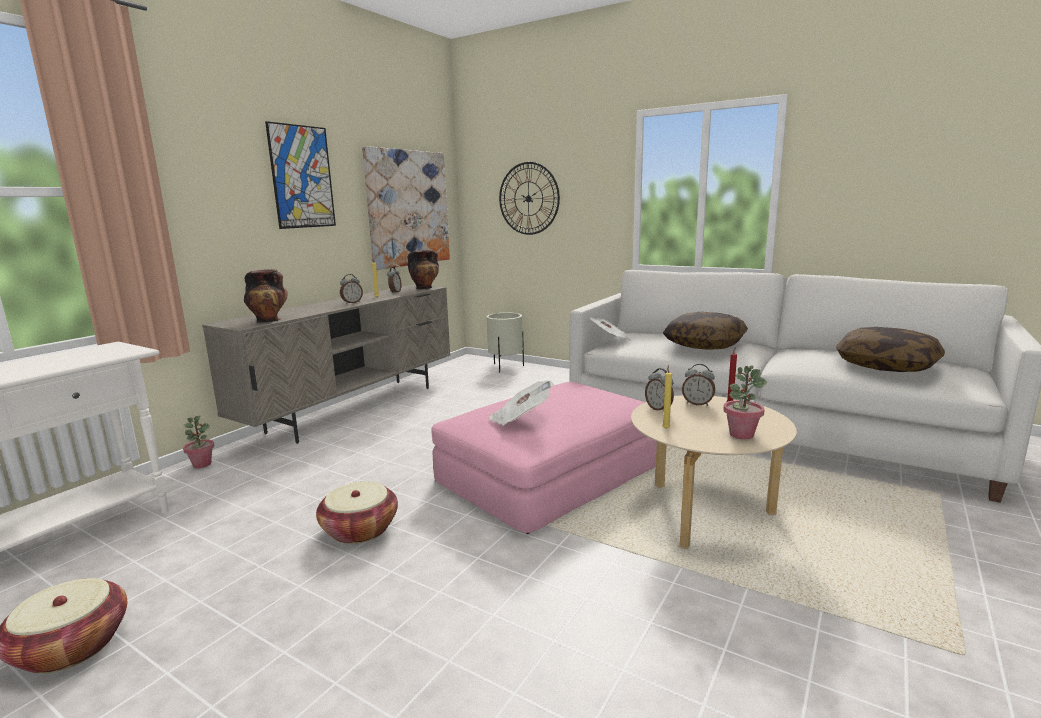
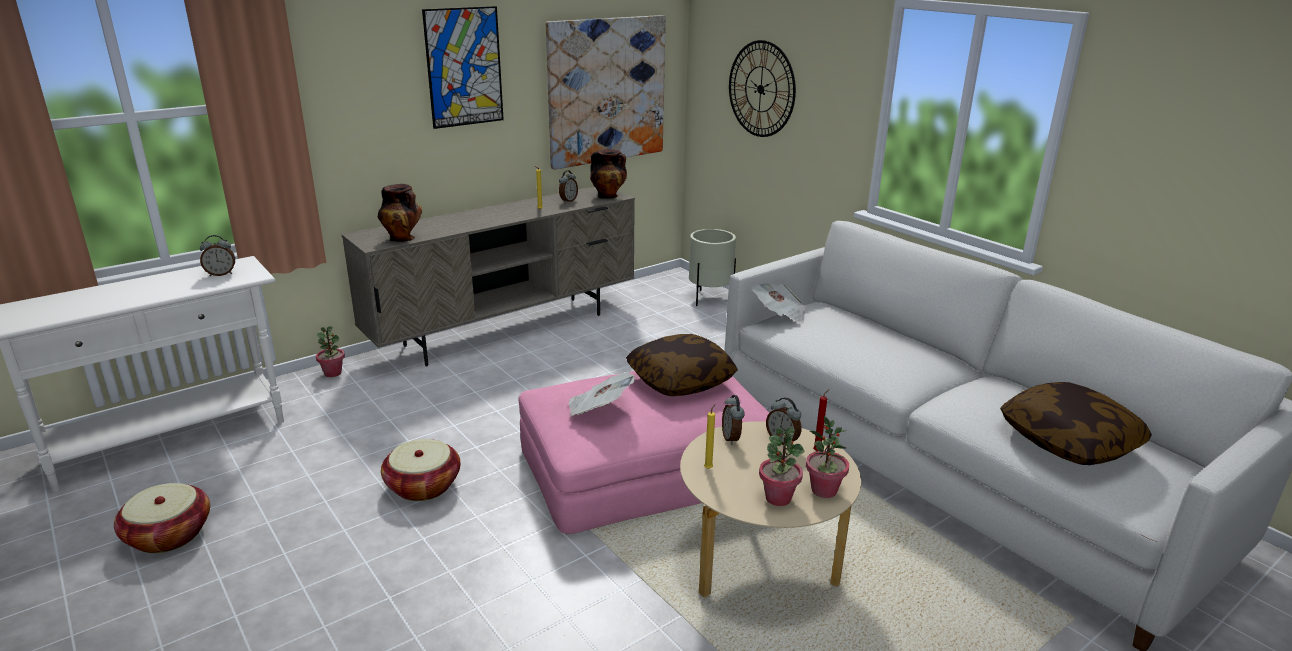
camera: 20 degrees right, 10 degrees up
alarm clock [340,274,363,304] -> alarm clock moved to [200,235,235,276]
pillow [663,312,748,350] -> pillow moved to [626,334,738,396]
none -> potted plant [806,416,849,498]

